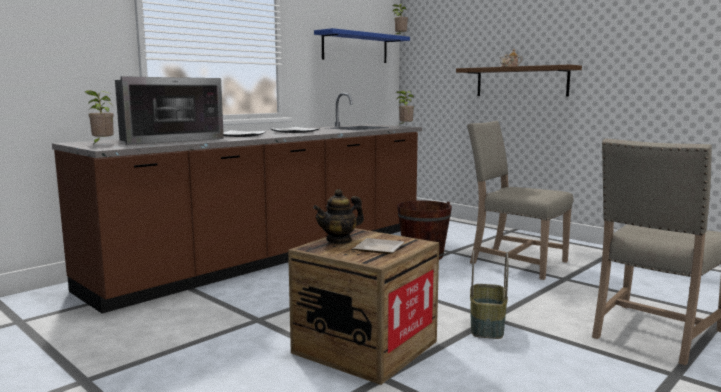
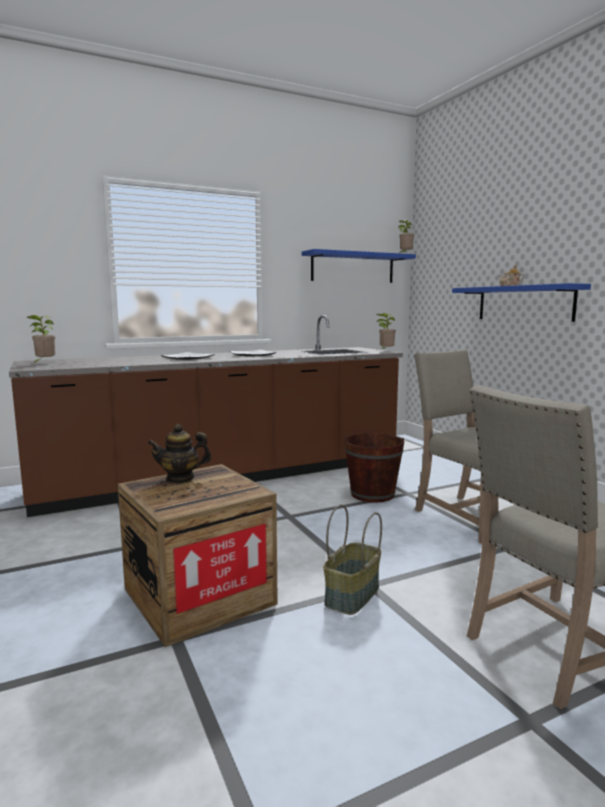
camera: 20 degrees right, 0 degrees up
microwave [115,76,224,145] -> none
plate [353,238,404,254] -> none
brown shelf [456,65,582,97] -> blue shelf [452,283,591,322]

